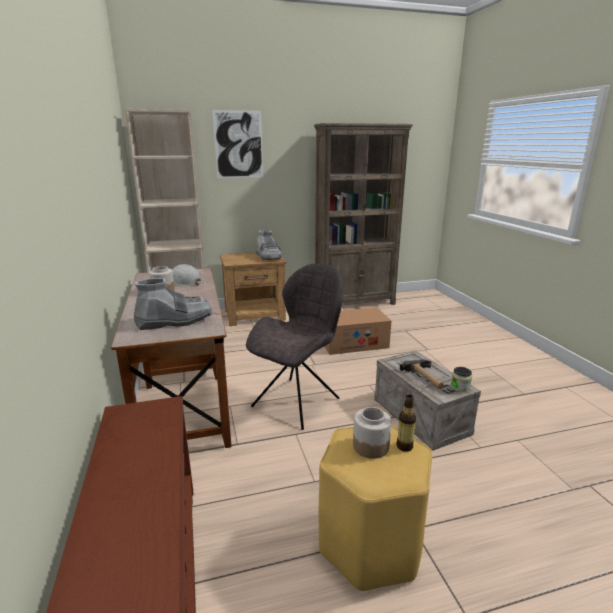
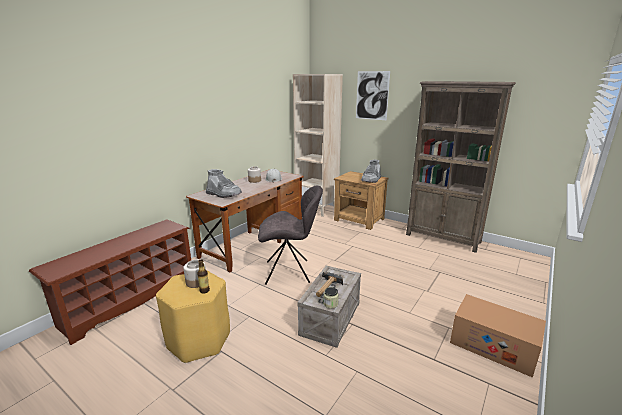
camera: 50 degrees right, 0 degrees up
cardboard box [324,307,391,355] -> cardboard box moved to [450,294,546,378]

